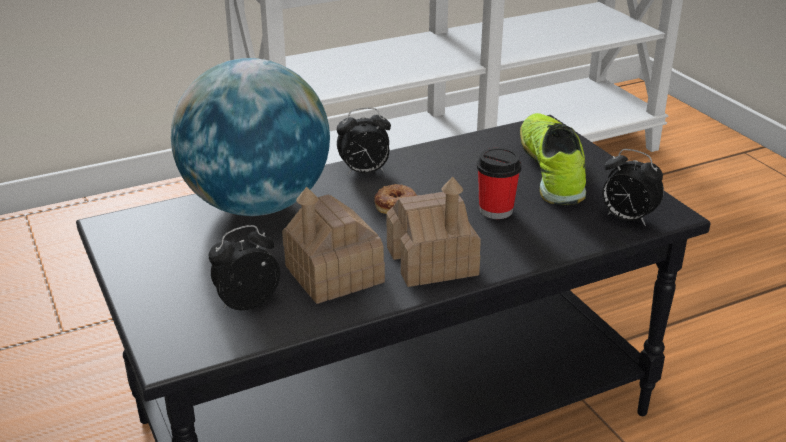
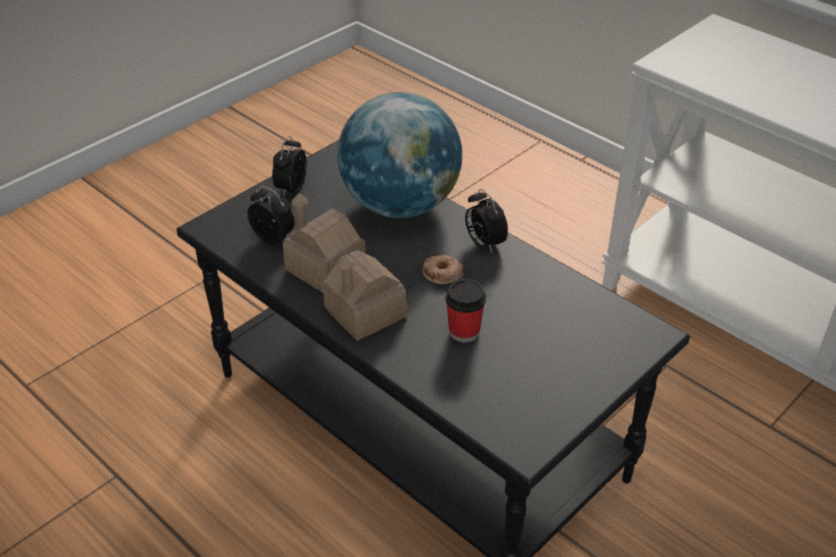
camera: 70 degrees right, 10 degrees up
shoe [520,113,586,205] -> none
alarm clock [602,149,664,226] -> alarm clock moved to [272,136,307,197]

